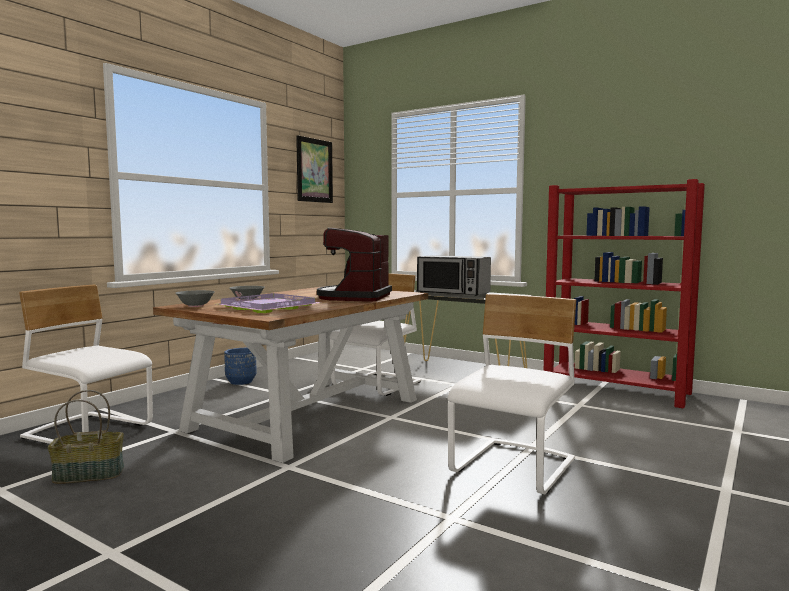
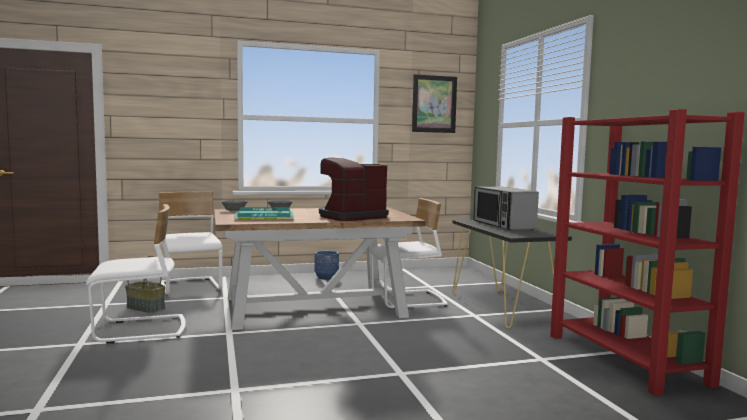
camera: 40 degrees right, 0 degrees up
purple tray [218,293,321,313] -> turquoise tray [234,207,294,220]
white chair [447,294,576,494] -> white chair moved to [86,204,186,344]

